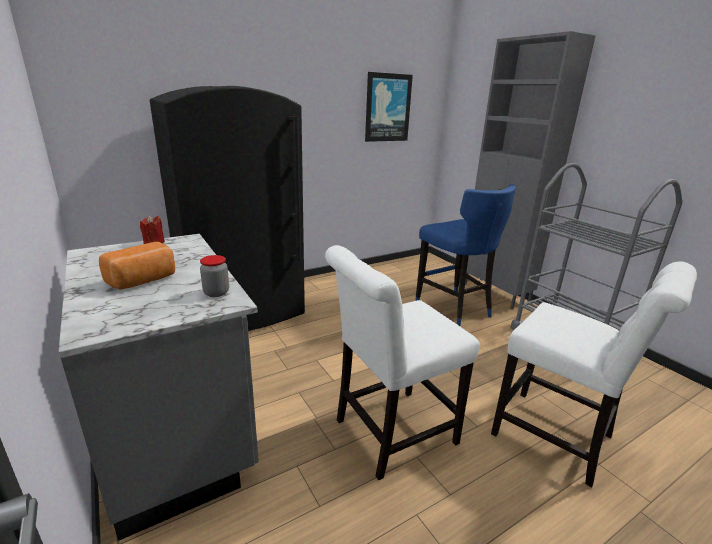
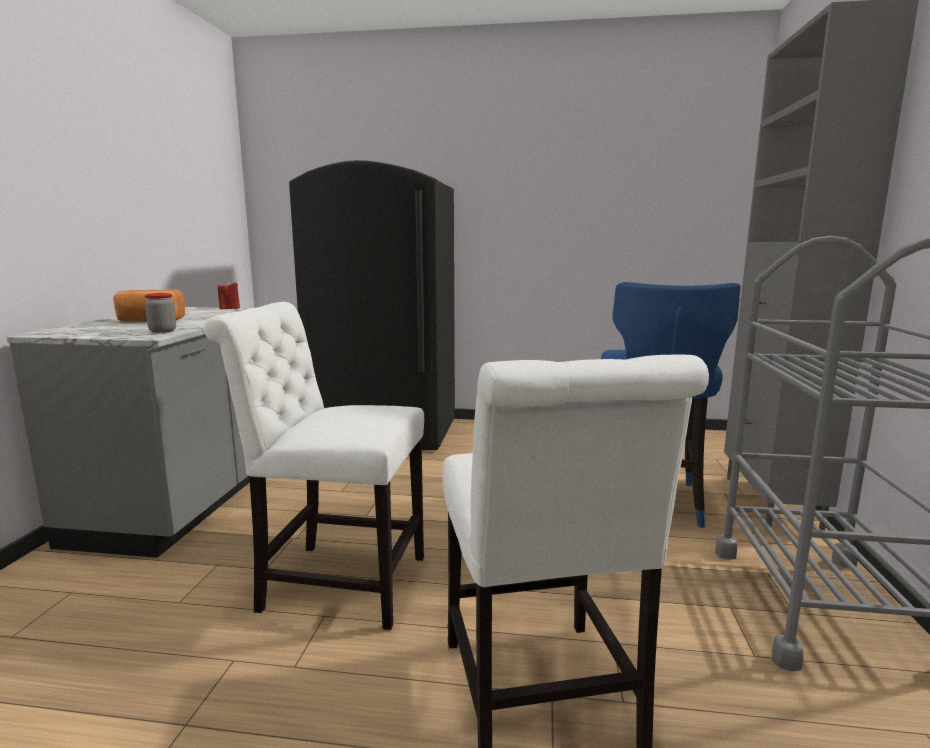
camera: 40 degrees right, 10 degrees down
picture [365,72,413,142] -> none

